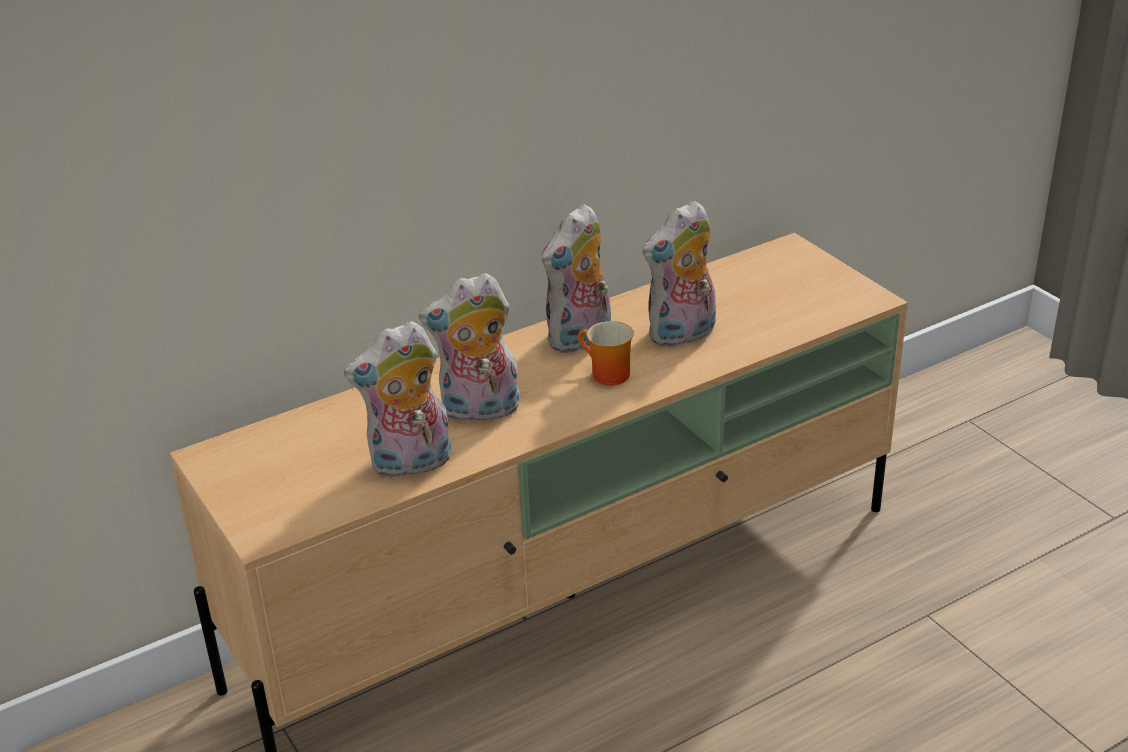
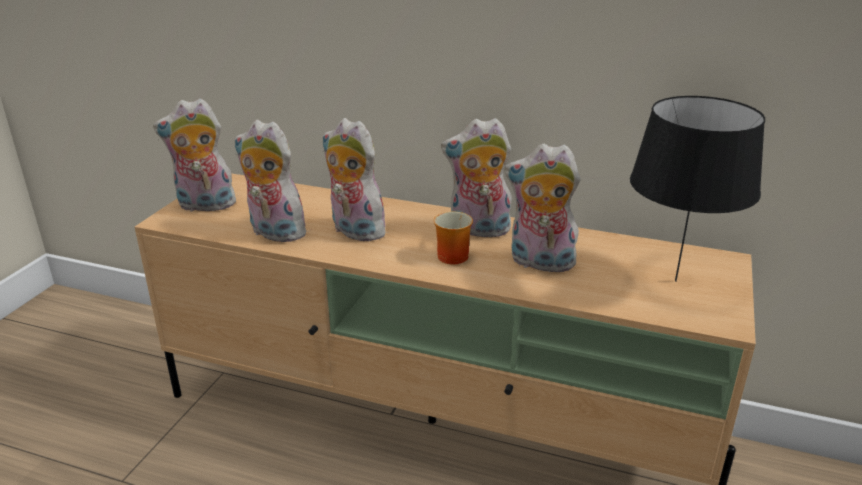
camera: 50 degrees right, 5 degrees down
none -> plush toy [153,99,238,212]
none -> black table lamp [630,96,765,282]

